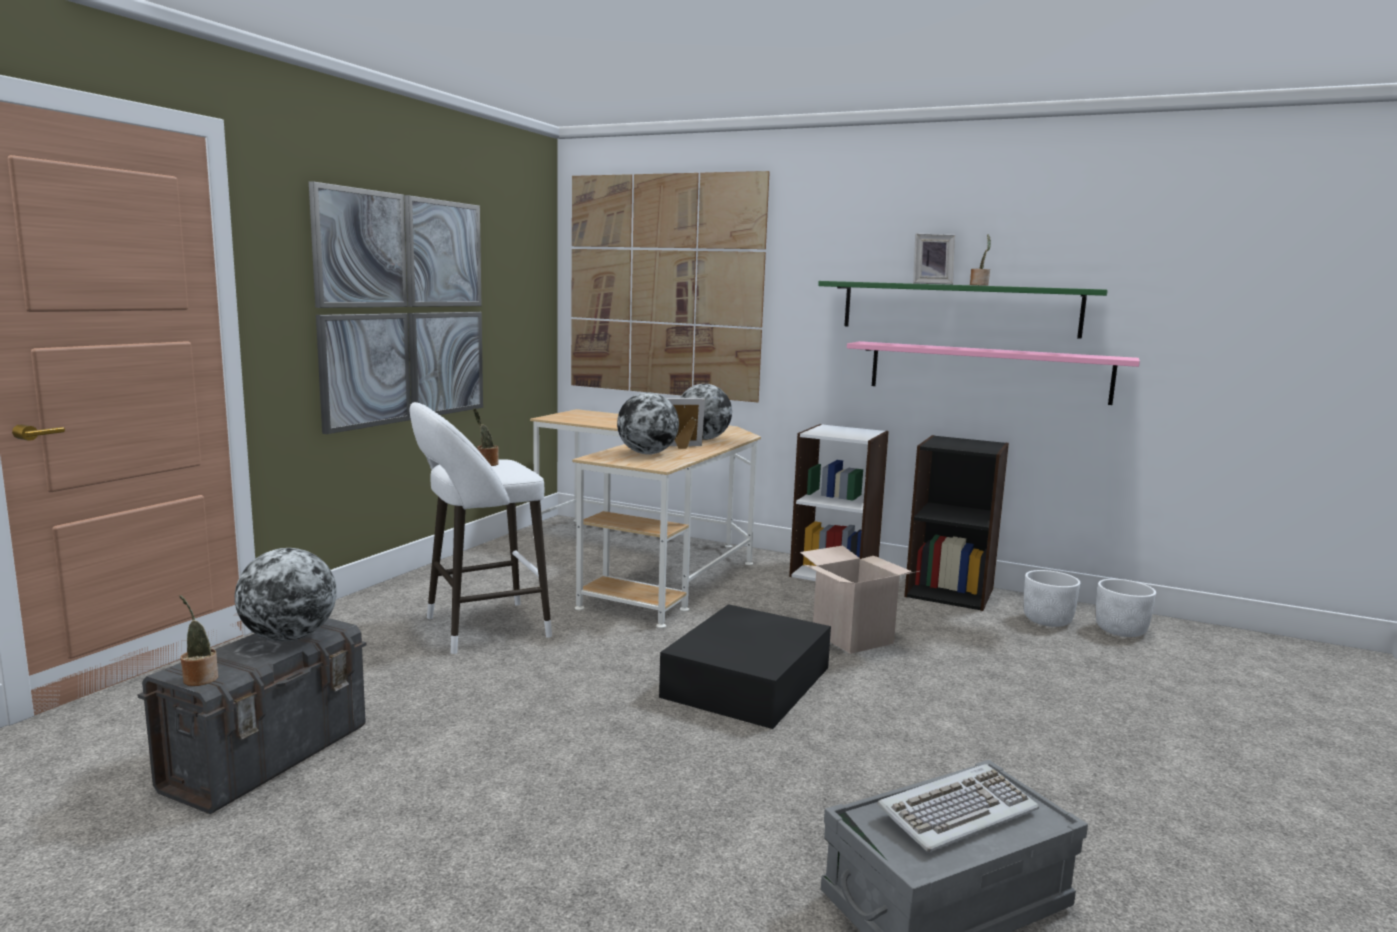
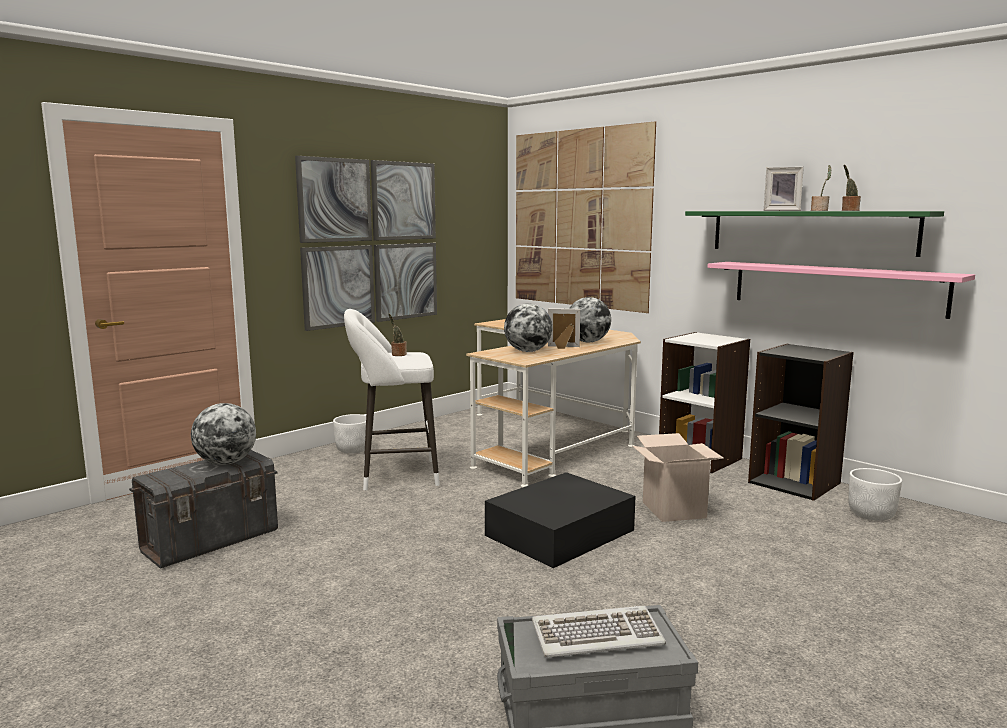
camera: 20 degrees right, 0 degrees up
potted plant [179,595,218,686] -> potted plant moved to [842,165,861,211]
white planter [1096,579,1156,637] -> white planter moved to [333,414,366,454]

